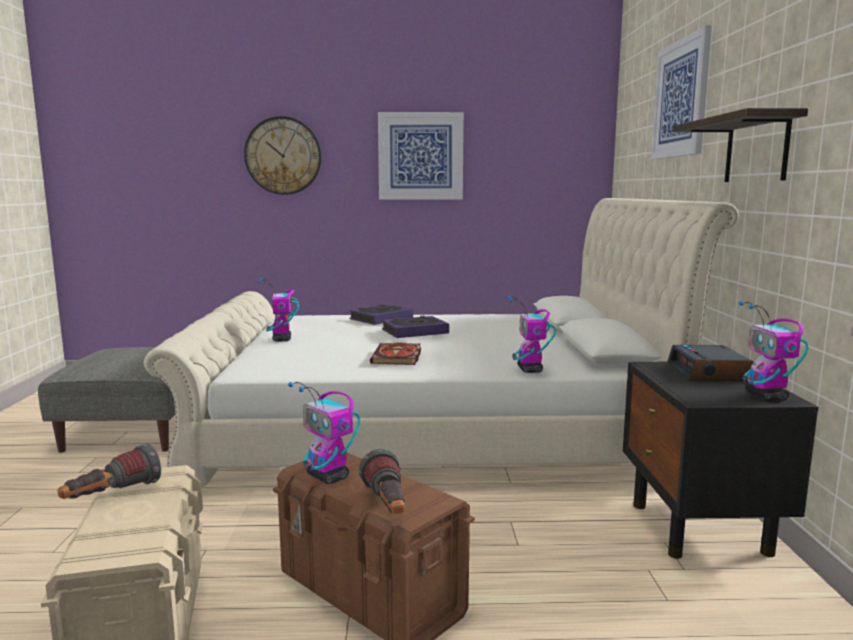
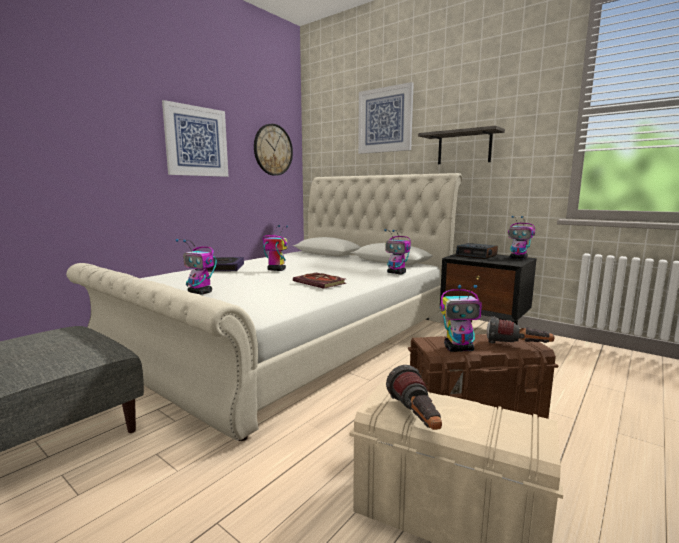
camera: 50 degrees left, 0 degrees up
wall clock [244,116,322,195] -> wall clock moved to [254,124,293,176]
book [382,316,449,338] -> toy robot [263,225,288,271]

